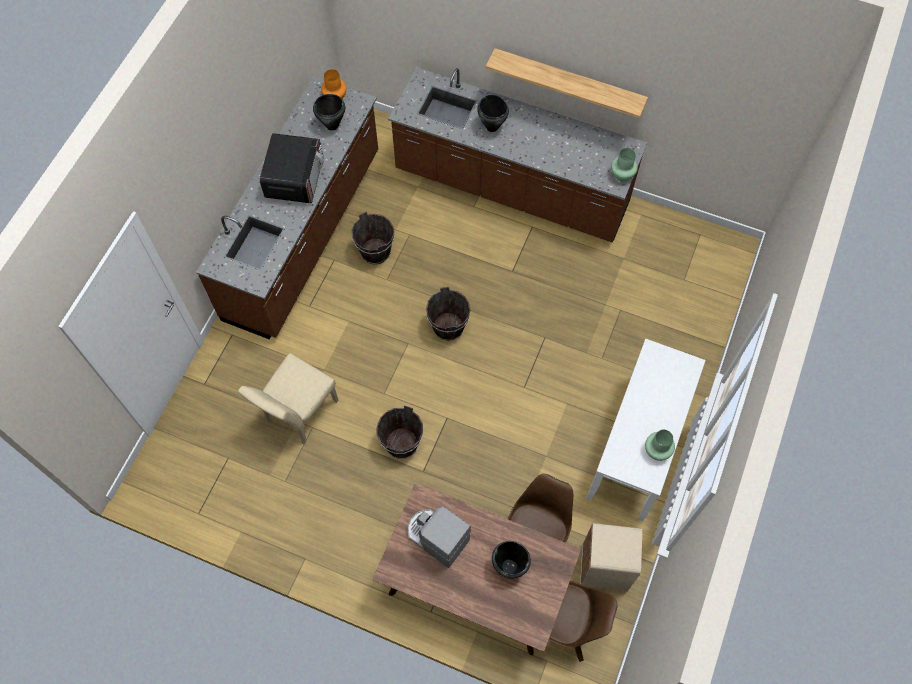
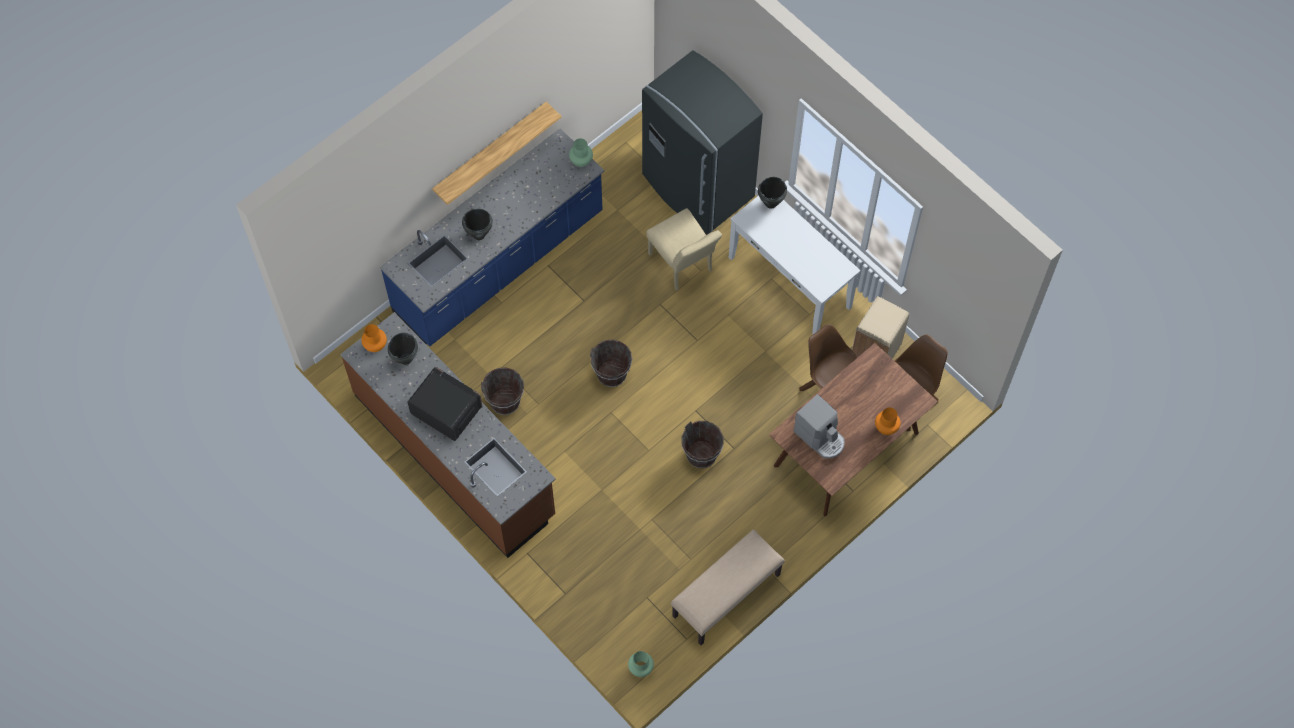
camera: 65 degrees left, 0 degrees up
beige chair [238,353,339,445] -> beige chair moved to [647,208,722,291]
brown counter [388,67,647,242] -> blue counter [380,128,604,346]
coffee machine [408,506,471,568] -> coffee machine turned 105 degrees counterclockwise [794,394,845,459]
black cooking pot [492,541,531,579] -> black cooking pot moved to [758,177,787,209]
green vase [645,430,675,461] -> green vase moved to [628,651,654,677]
none -> grey fridge [642,50,763,234]
none -> beige bench [671,529,785,645]
none -> orange vase [875,407,900,435]

